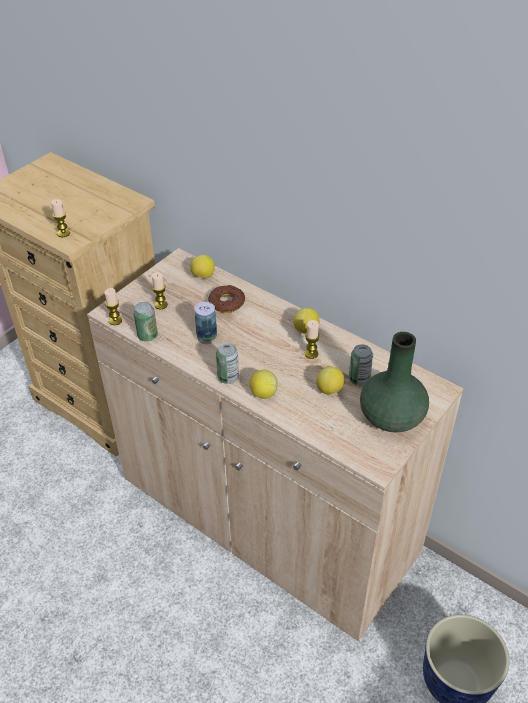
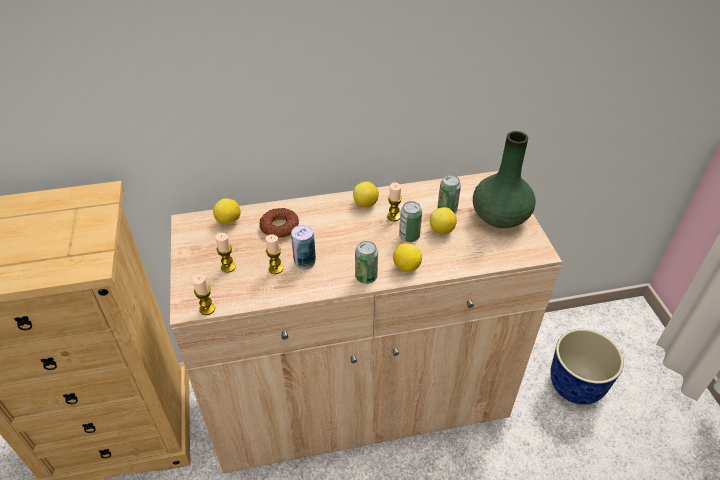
camera: 50 degrees left, 0 degrees up
candle [51,199,70,237] -> candle moved to [266,234,283,274]
can [134,302,158,342] -> can moved to [399,201,422,242]

